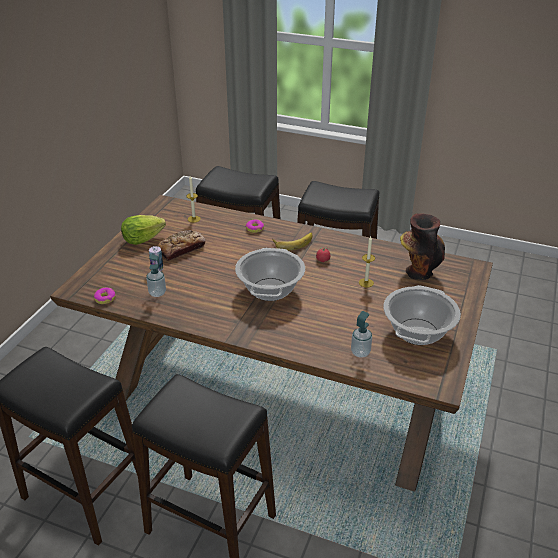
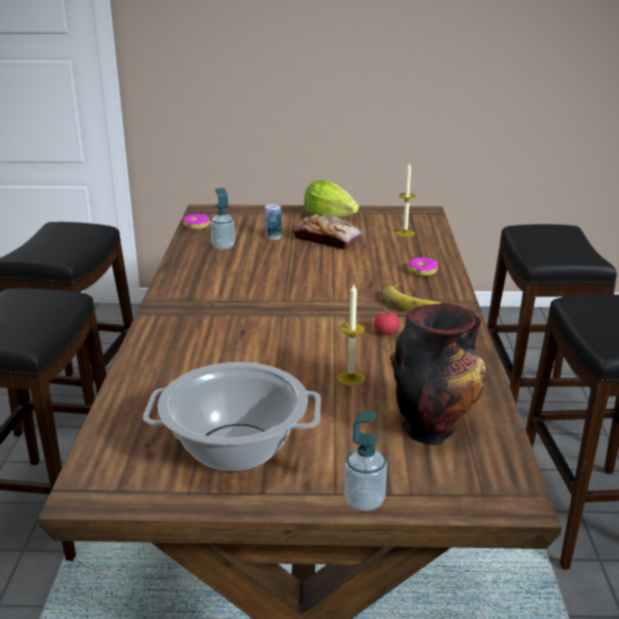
camera: 70 degrees right, 10 degrees down
cooking pot [235,248,305,301] -> none
soap dispenser [351,311,372,358] -> soap dispenser moved to [344,411,387,511]

